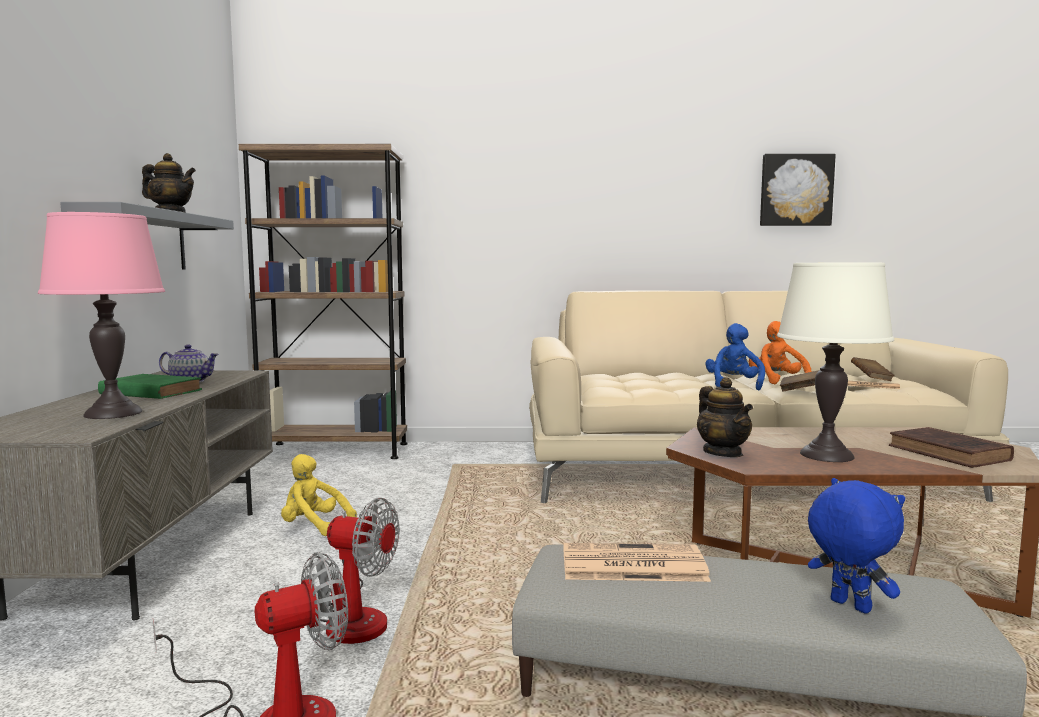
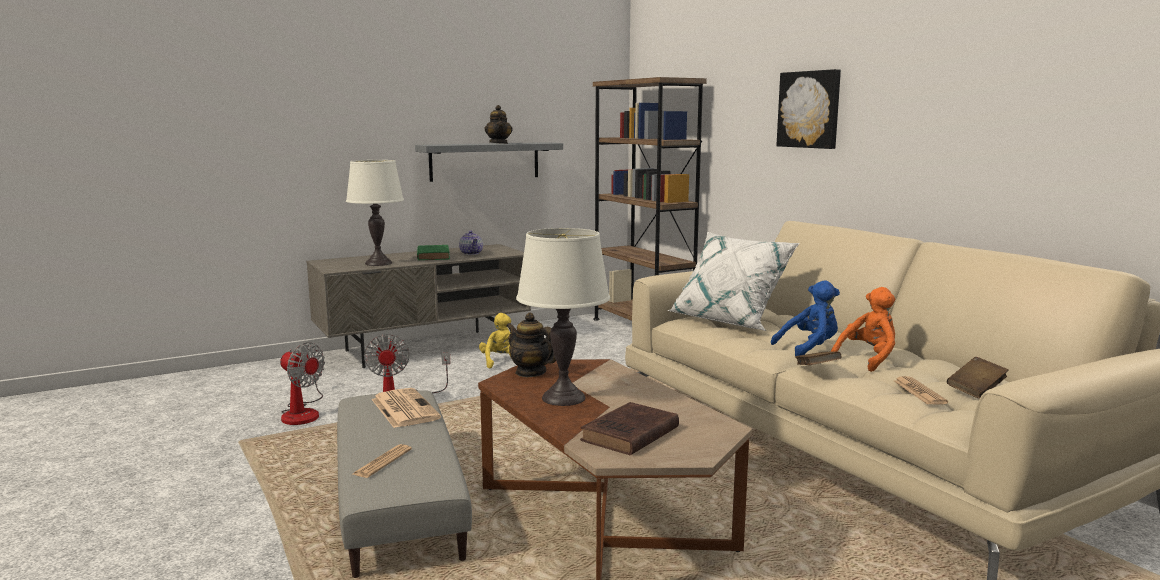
camera: 60 degrees right, 5 degrees up
pink table lamp [38,212,165,419] -> white table lamp [346,160,404,266]
teapot [697,377,753,457] -> teapot turned 90 degrees clockwise [506,313,556,377]
picture [760,154,836,226] -> picture moved to [777,69,841,149]
blue plush toy [808,478,905,614] -> newspaper [351,444,412,478]
none -> white pillow [668,232,800,331]

